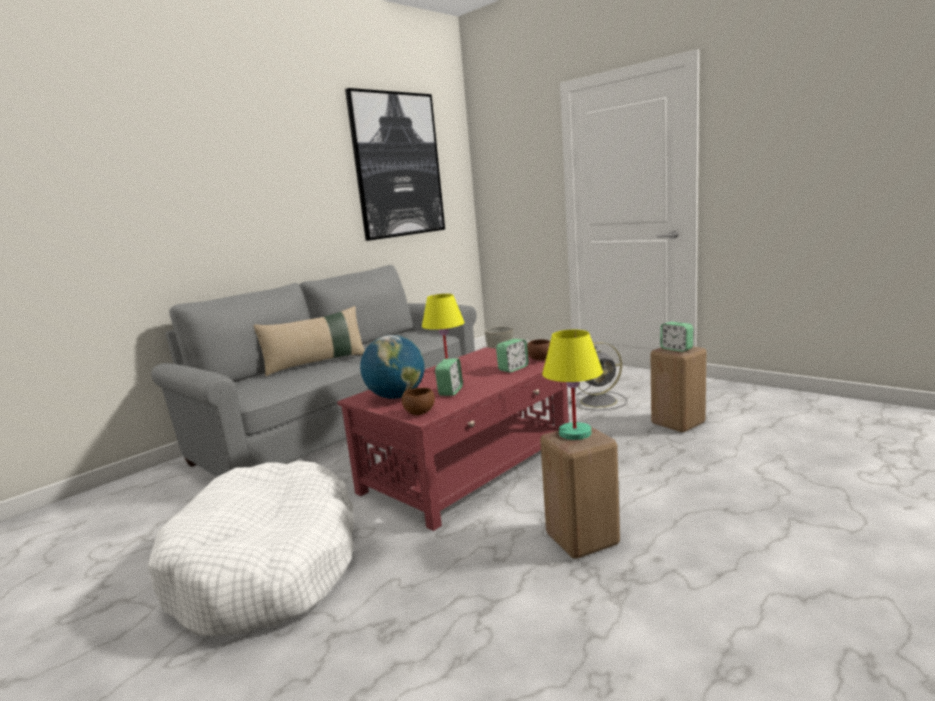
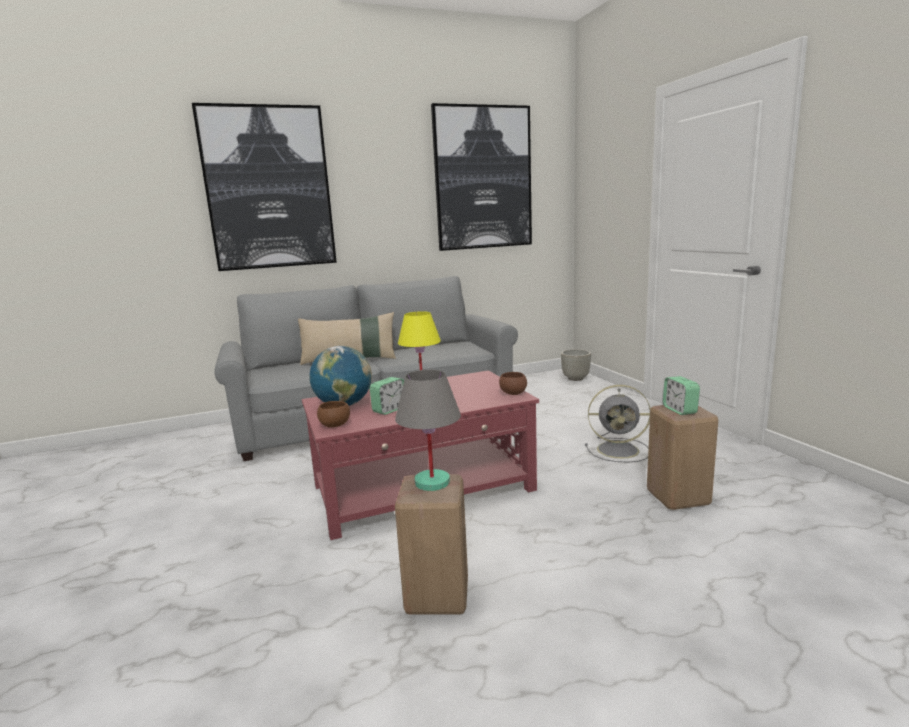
camera: 25 degrees right, 0 degrees up
white dog bed [148,461,354,636] -> none
alarm clock [496,339,529,373] -> none
yellow table lamp [542,330,603,440] -> grey table lamp [395,370,461,491]
none -> picture [192,103,337,271]

